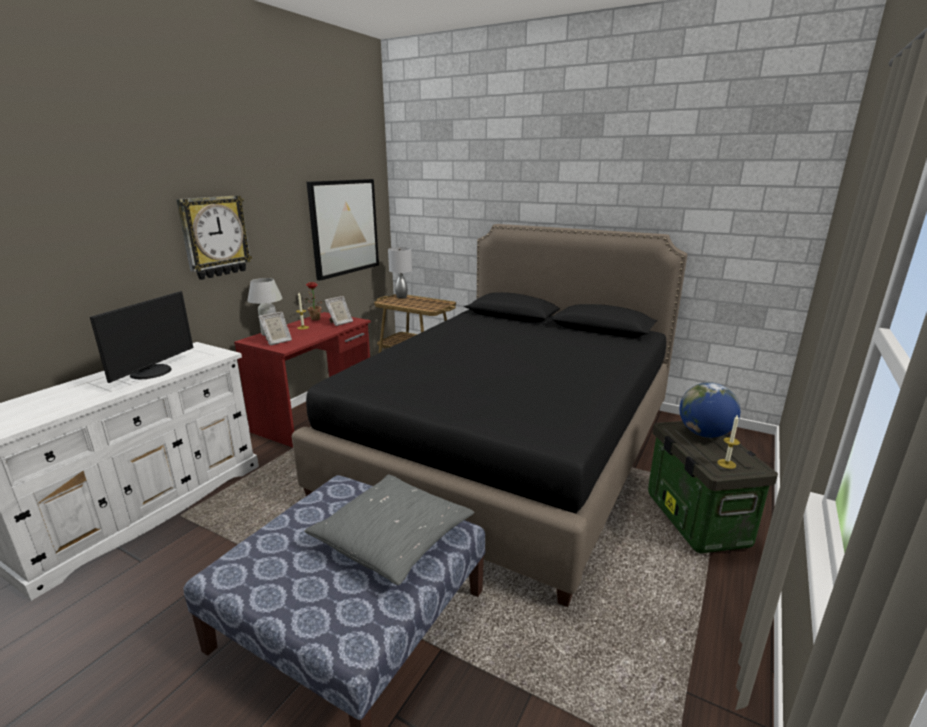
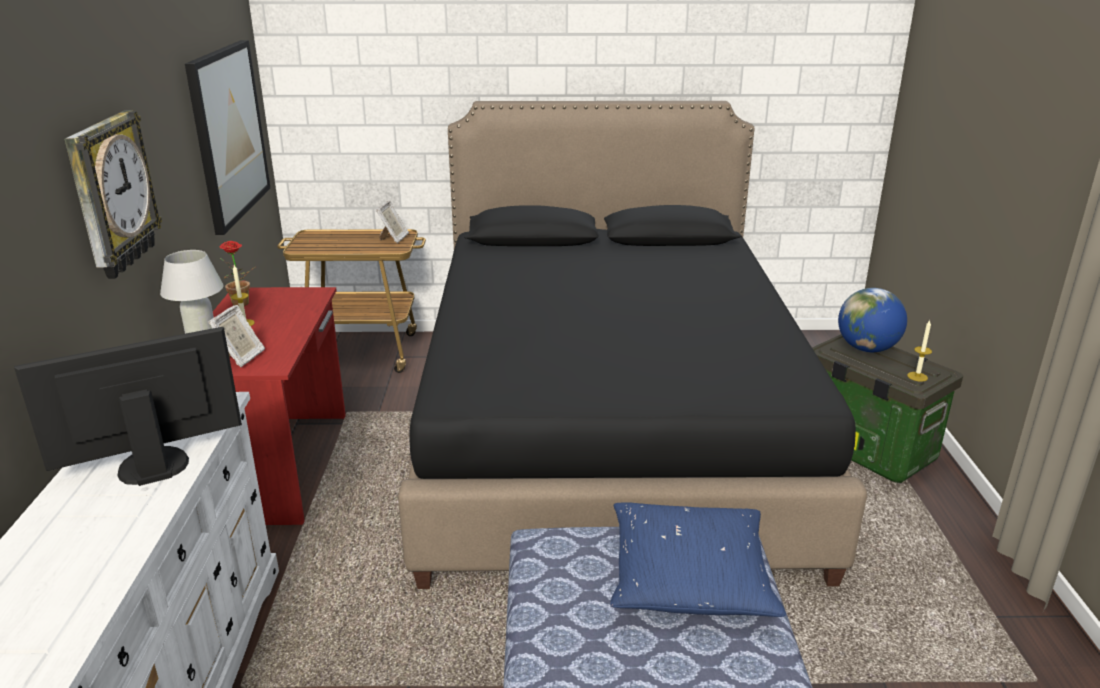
camera: 30 degrees left, 5 degrees up
monitor [90,291,193,383] -> monitor turned 105 degrees counterclockwise [14,327,242,486]
grey pillow [304,475,475,585] -> blue pillow [610,502,786,617]
picture frame [324,296,353,326] -> picture frame moved to [376,201,409,243]
grey table lamp [388,247,412,299] -> none

